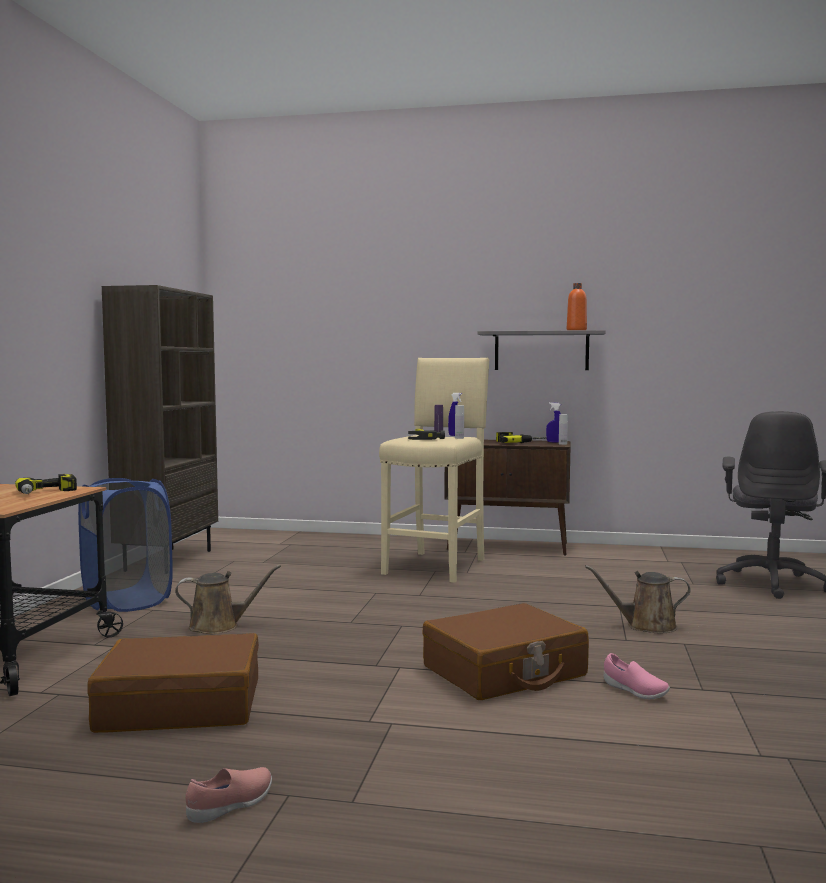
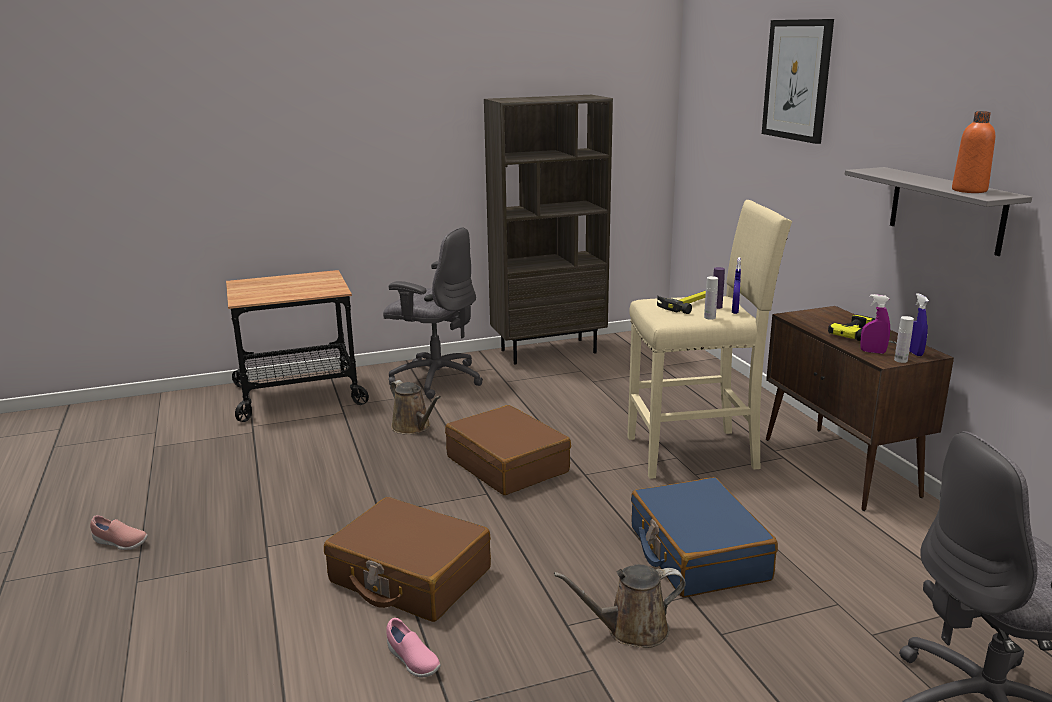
camera: 60 degrees right, 15 degrees up
power drill [15,474,77,494] -> none
blue laundry basket [78,478,173,612] -> grey office chair [383,227,483,399]
brown suitcase [88,633,259,733] -> brown suitcase moved to [445,405,571,495]
brown watering can [585,565,691,633] -> brown watering can turned 75 degrees counterclockwise [554,564,686,648]
pink shoe [604,653,670,699] -> pink shoe turned 60 degrees counterclockwise [386,618,441,677]
none -> blue suitcase [631,477,778,597]
none -> picture [762,19,834,144]
none -> purple spray bottle [860,294,890,354]

